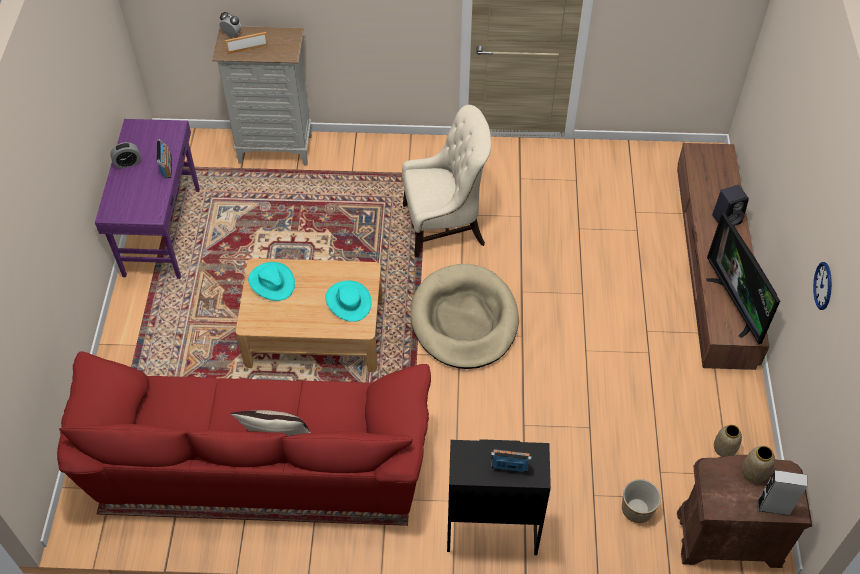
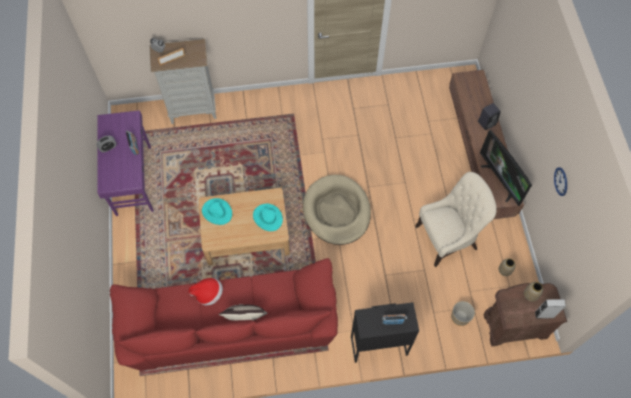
camera: 10 degrees left, 10 degrees up
beige armchair [402,105,491,257] -> beige armchair moved to [415,172,497,267]
none -> hat [188,278,223,306]

